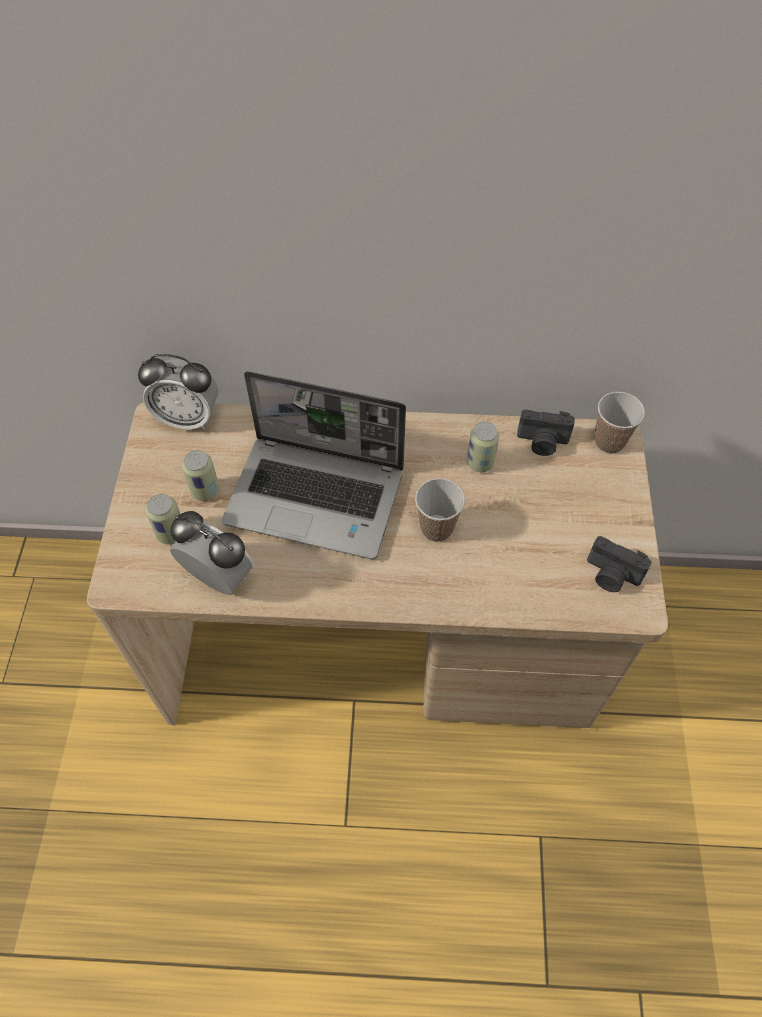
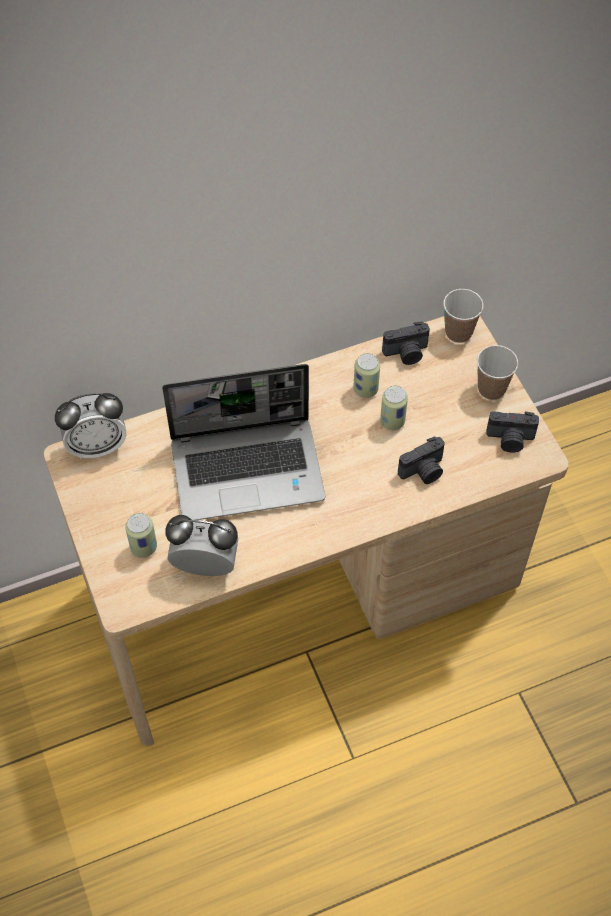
camera: 25 degrees left, 0 degrees up
can [182,450,220,501] -> can moved to [380,385,408,430]
cup [415,478,465,542] -> cup moved to [477,345,518,400]
none -> camera [398,436,445,484]

